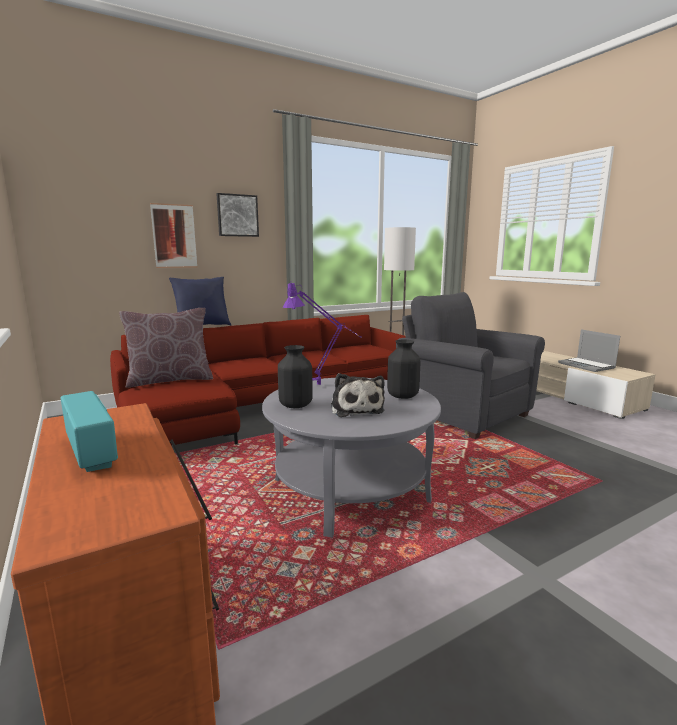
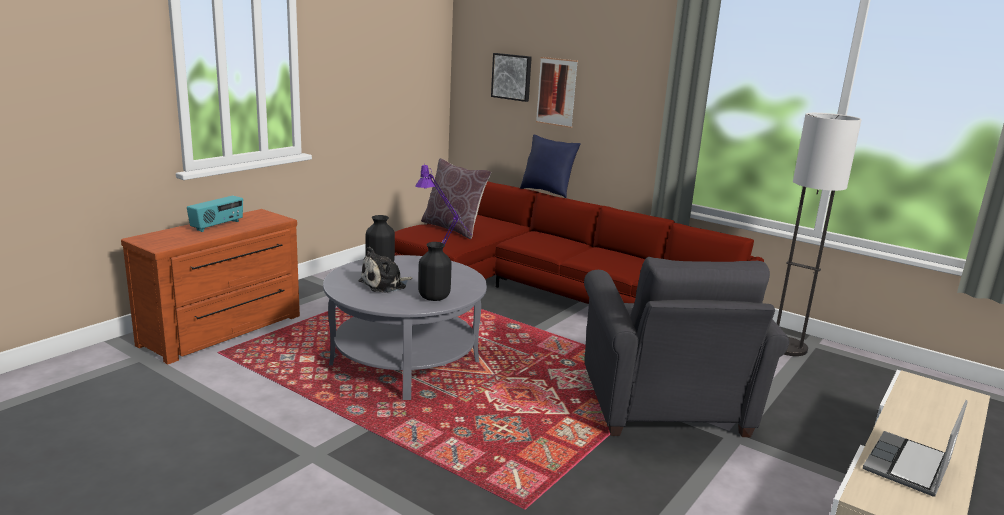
camera: 65 degrees right, 5 degrees up
picture [216,193,259,237] -> picture moved to [491,53,532,102]
grey armchair [396,292,545,439] -> grey armchair turned 150 degrees clockwise [584,257,789,437]

